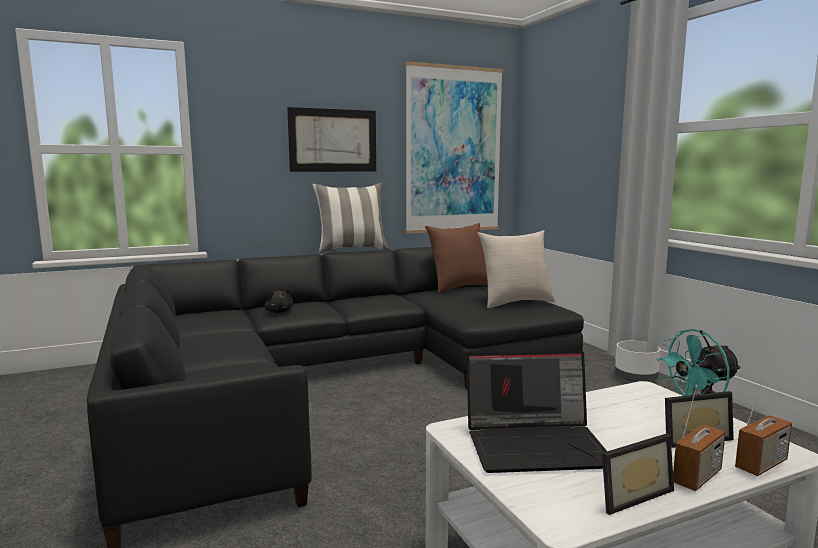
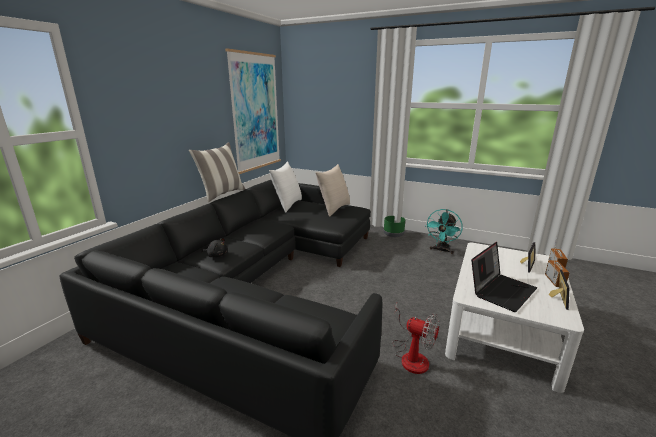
camera: 40 degrees left, 10 degrees up
picture [287,107,376,172] -> none
brown pillow [425,223,488,294] -> white pillow [269,161,302,213]
white planter [615,341,661,382] -> green planter [384,216,405,237]
none -> fan [392,303,440,374]

